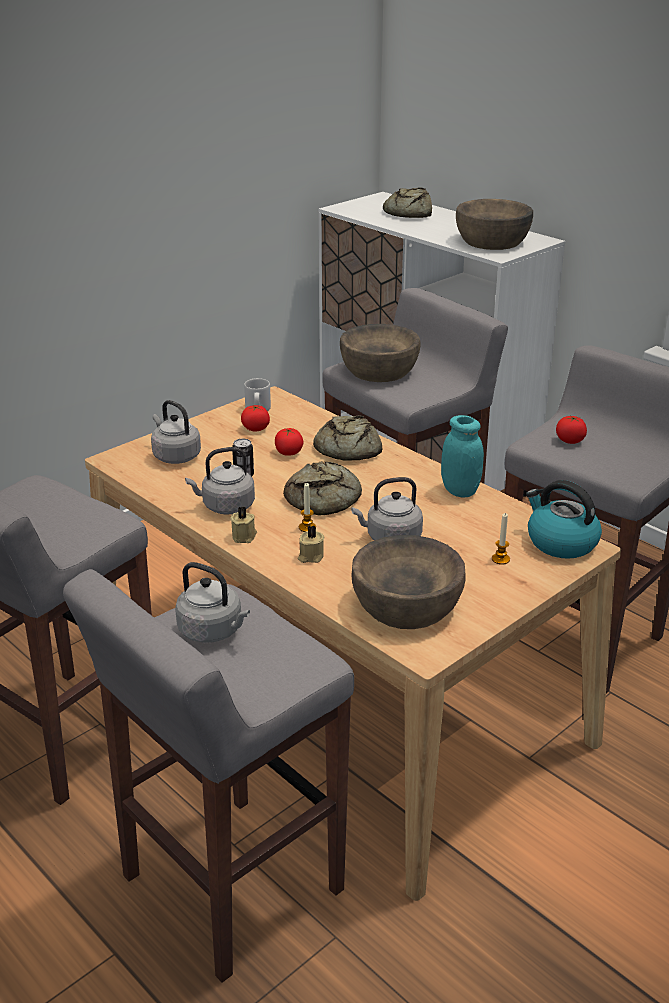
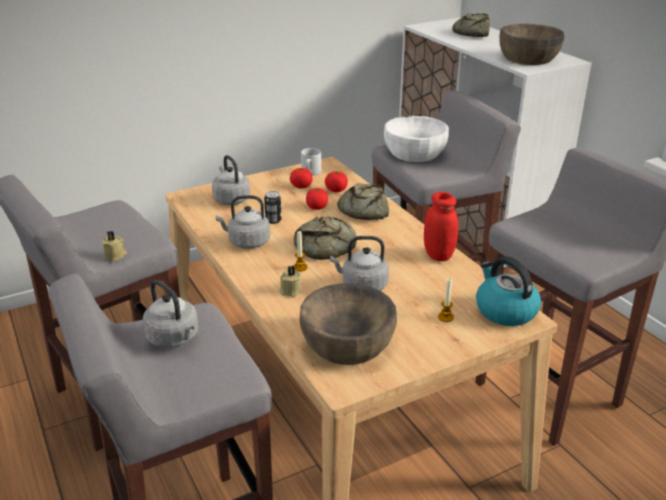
camera: 15 degrees right, 0 degrees up
beige candle [230,506,257,543] -> beige candle moved to [102,230,127,261]
brown bowl [340,324,420,382] -> white bowl [384,116,449,162]
turquoise jar [441,415,484,497] -> red jar [424,192,458,261]
tomato [556,416,587,444] -> tomato moved to [325,171,348,192]

